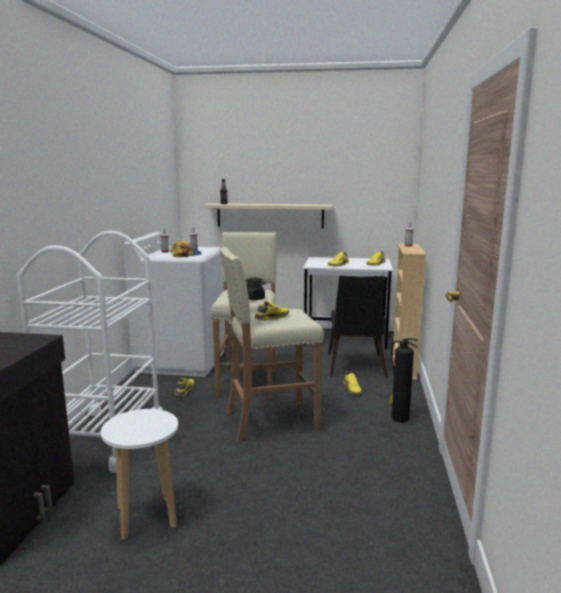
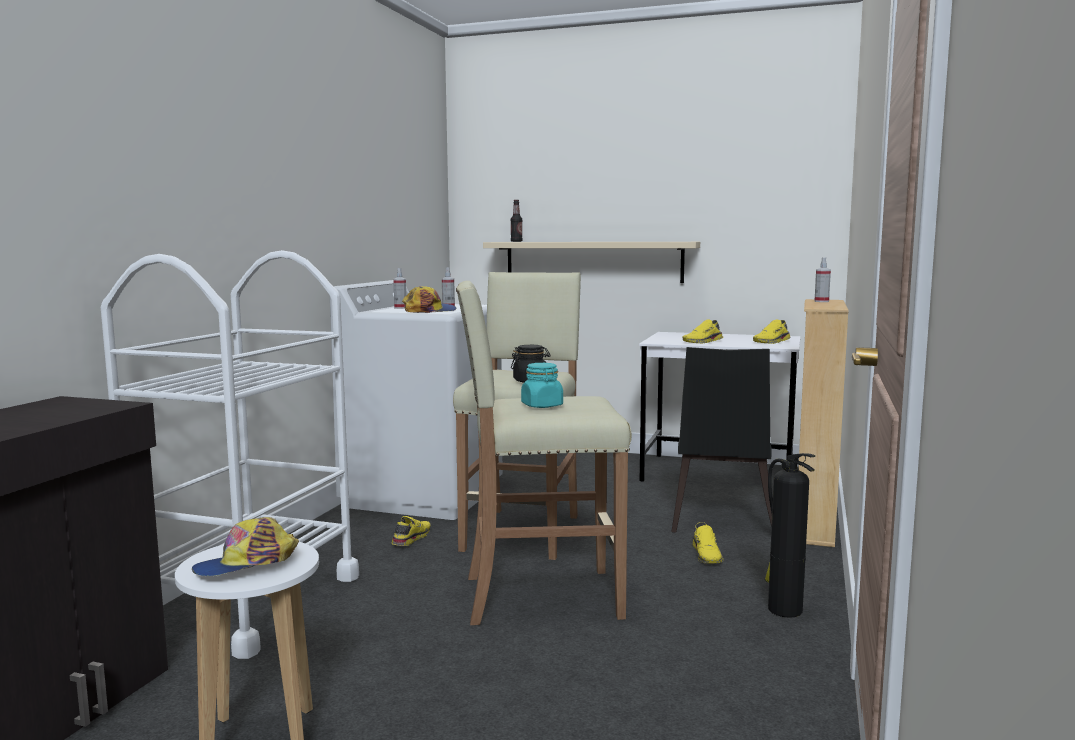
camera: 10 degrees right, 5 degrees down
yellow shoe [255,301,289,321] -> turquoise jar [521,363,563,408]
none -> cap [192,517,299,576]

